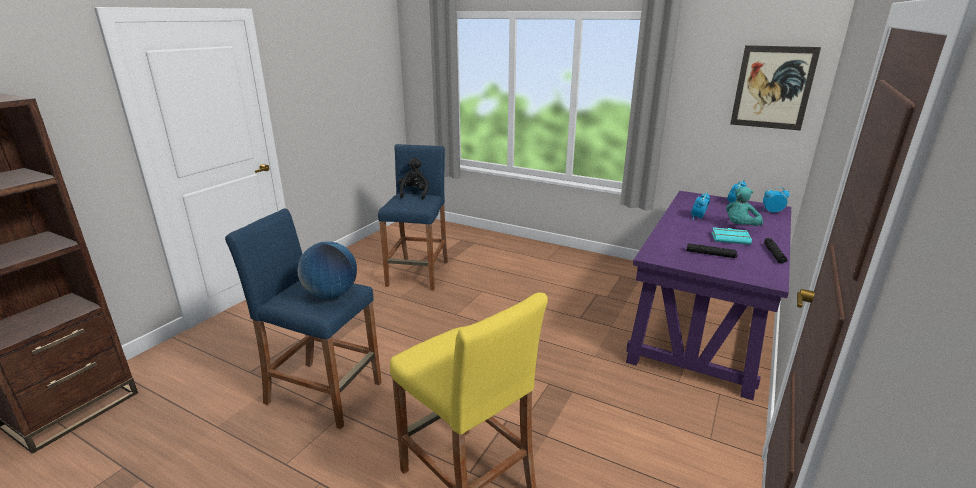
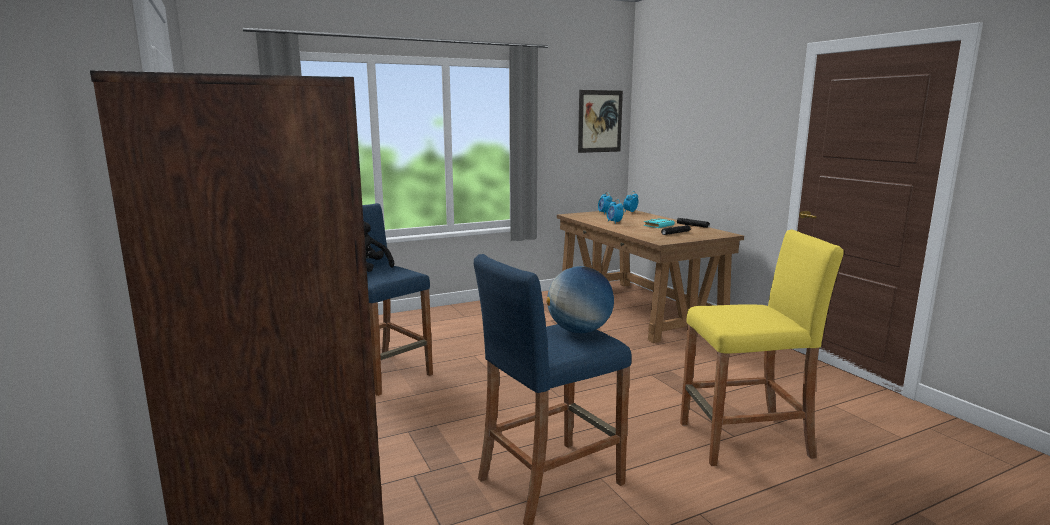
camera: 55 degrees left, 10 degrees down
purple desk [626,191,791,400] -> brown desk [557,209,744,343]
turquoise plush toy [726,187,763,226] -> none

